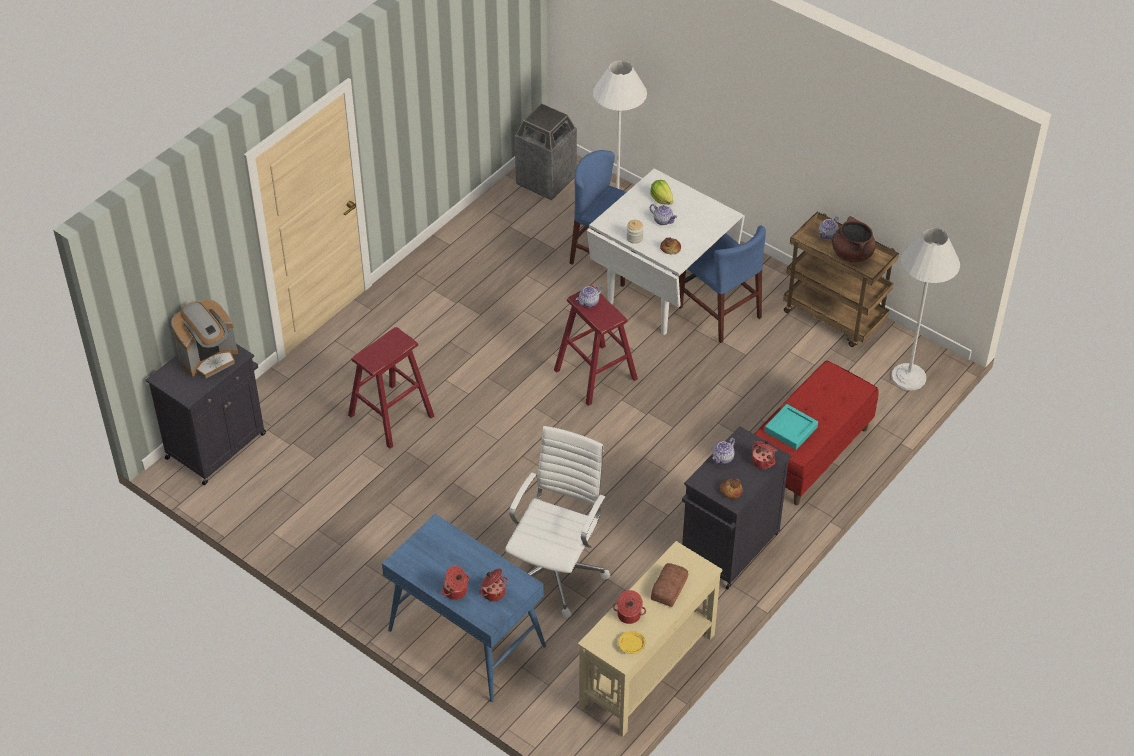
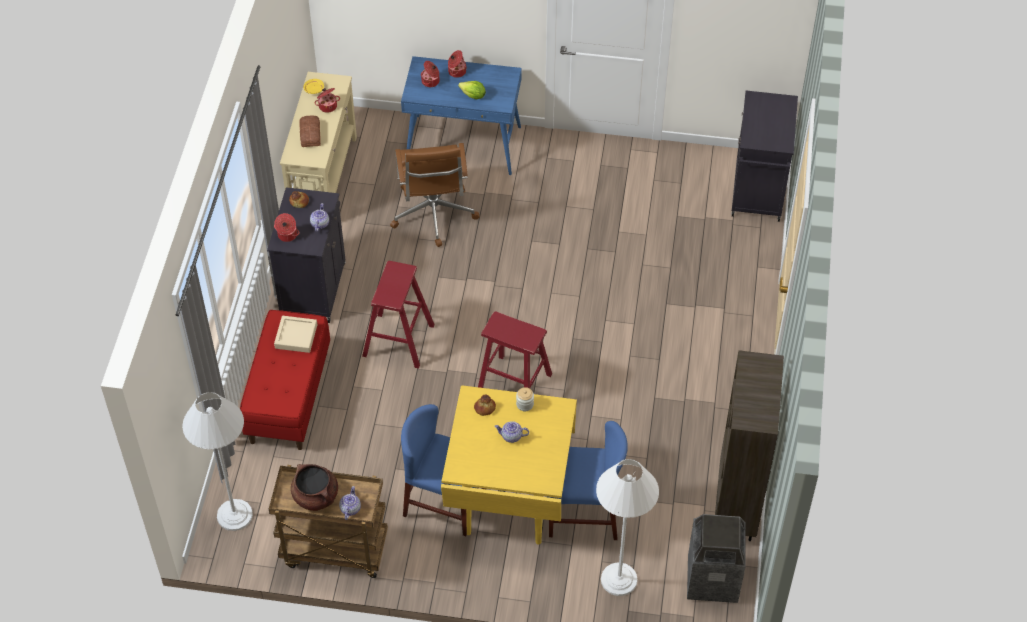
camera: 150 degrees right, 5 degrees up
coffee machine [171,300,238,378] -> none
red stool [348,327,434,449] -> red stool moved to [362,261,435,369]
white office chair [505,426,611,618] -> brown office chair [390,143,480,247]
teapot [576,285,603,307] -> none
white dining table [587,169,745,335] -> yellow dining table [441,385,577,544]
lettuce [651,180,673,205] -> lettuce moved to [458,81,486,99]
turquoise tray [764,404,818,450] -> beige tray [274,316,317,353]
none -> brown bookcase [715,350,784,541]

